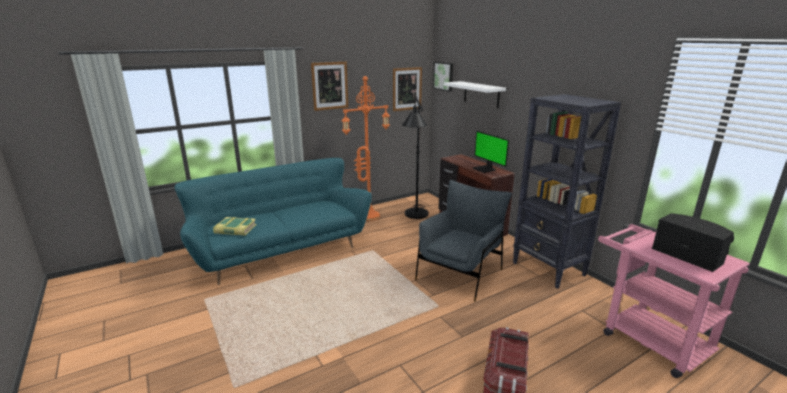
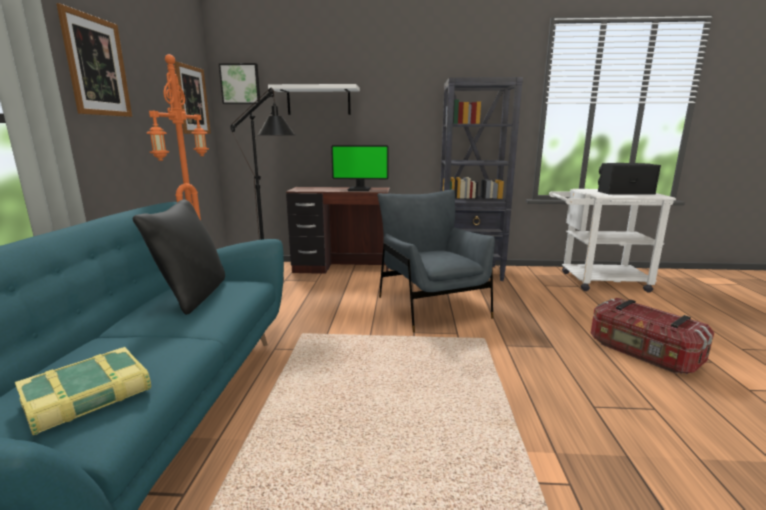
camera: 55 degrees left, 5 degrees down
pink cart [598,224,750,378] -> white cart [549,189,676,293]
none -> black pillow [133,199,225,315]

